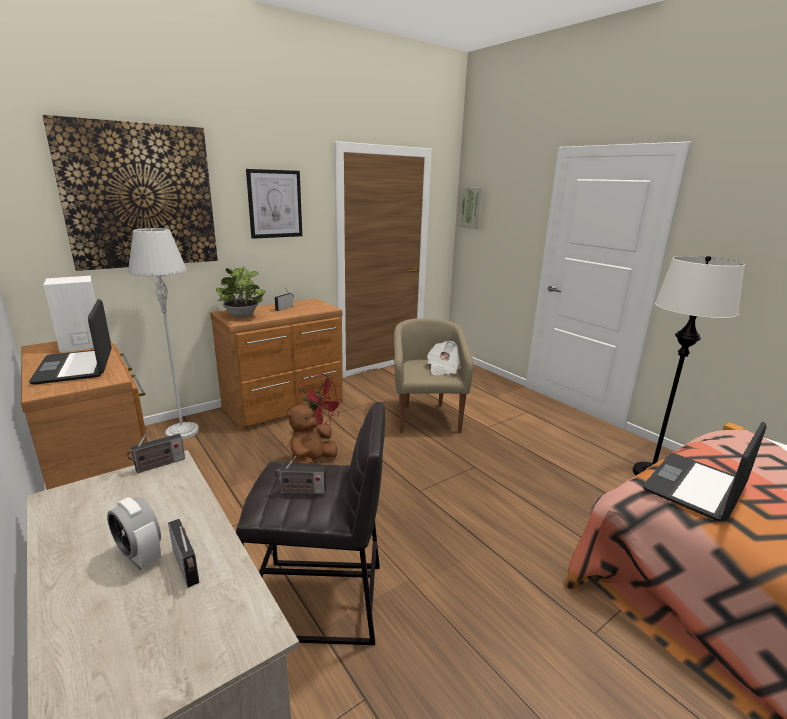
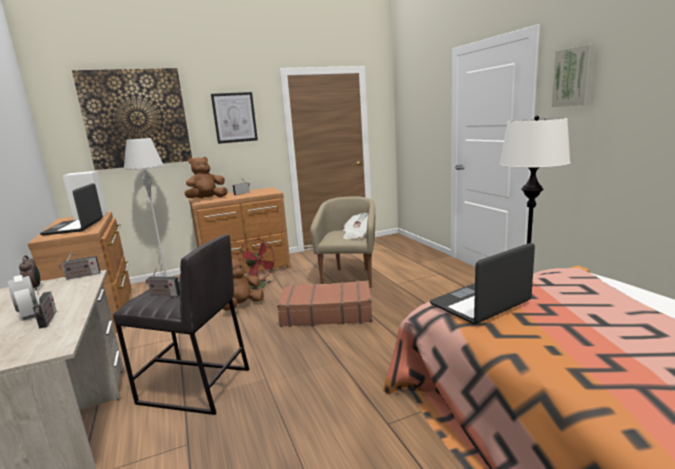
camera: 15 degrees right, 5 degrees down
potted plant [216,266,266,318] -> brown plush toy [184,157,228,198]
picture [460,187,484,229] -> picture moved to [552,44,594,107]
none -> alarm clock [19,255,40,290]
none -> brown suitcase [277,280,372,327]

